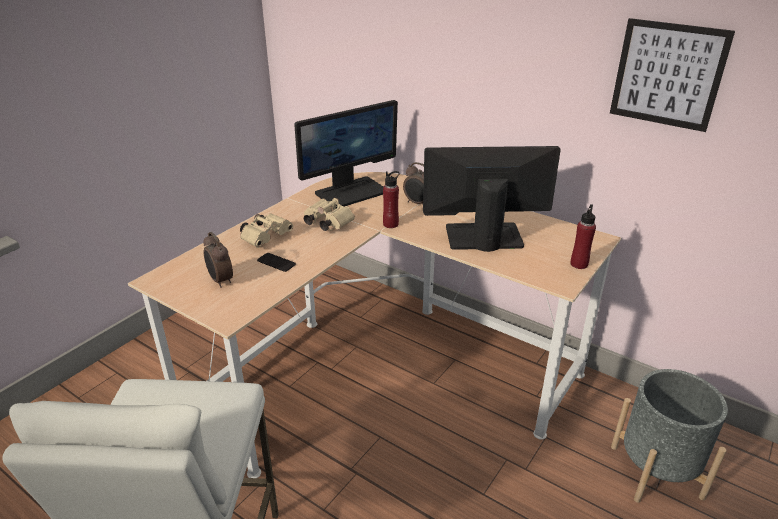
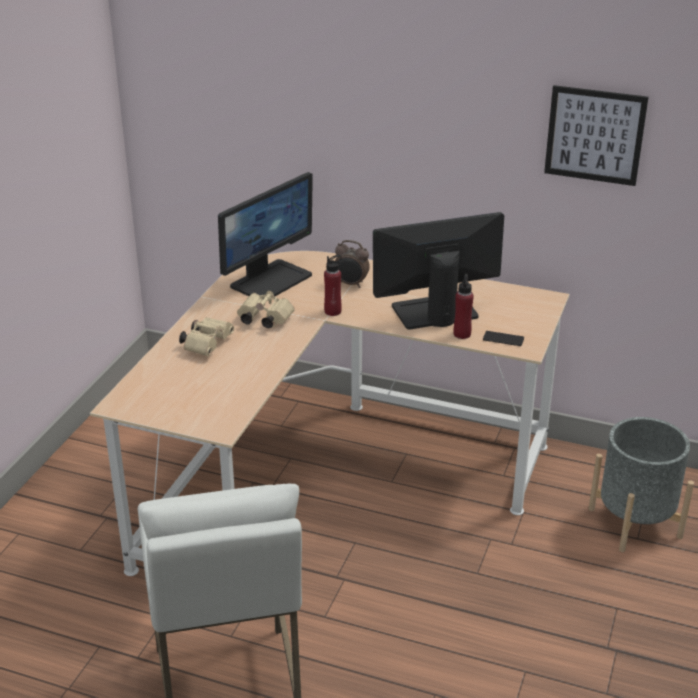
camera: 15 degrees left, 0 degrees up
alarm clock [203,232,233,288] -> none
phone [257,253,296,272] -> phone moved to [483,331,524,346]
red bottle [570,204,596,269] -> red bottle moved to [454,274,474,339]

